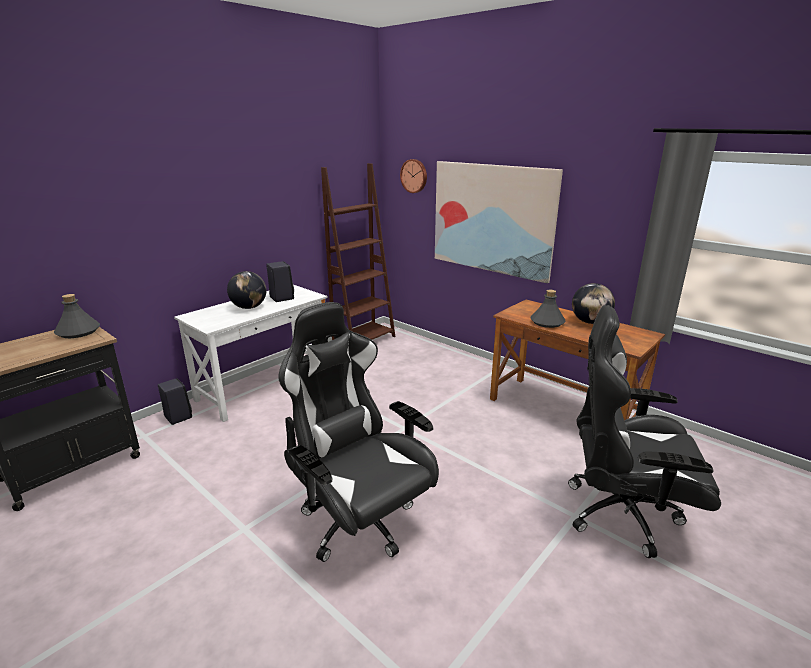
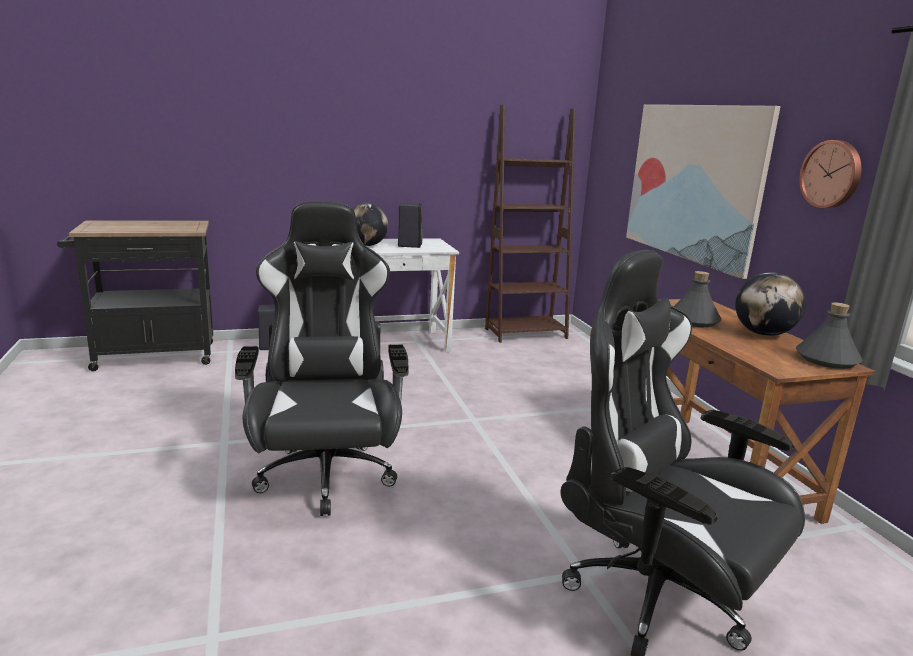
camera: 30 degrees right, 5 degrees down
grey bottle [54,294,100,338] -> grey bottle moved to [796,302,863,369]
wall clock [400,159,427,193] -> wall clock moved to [799,140,862,209]

